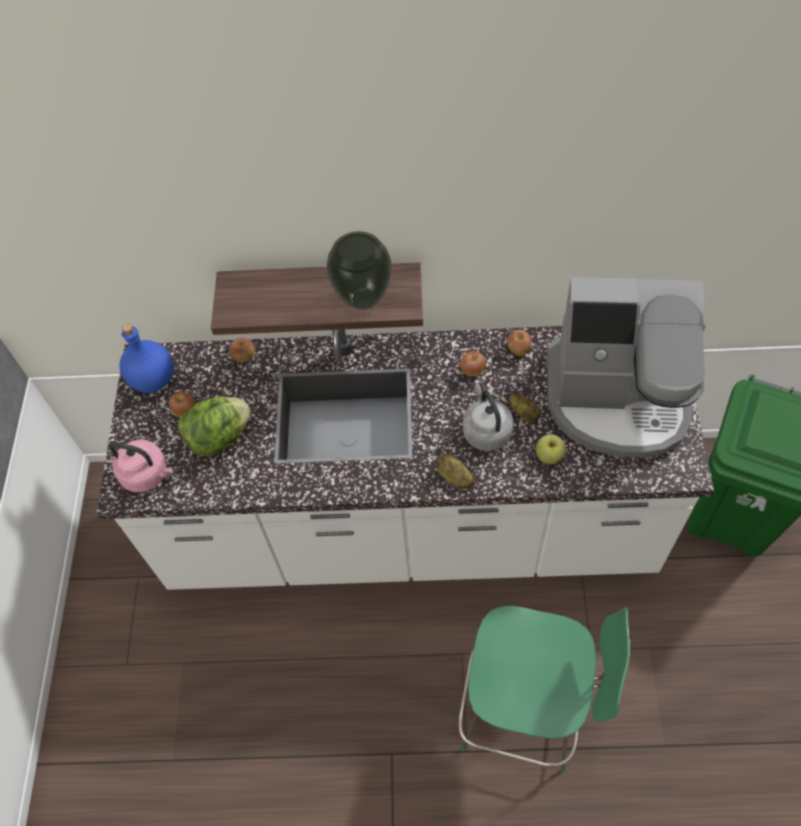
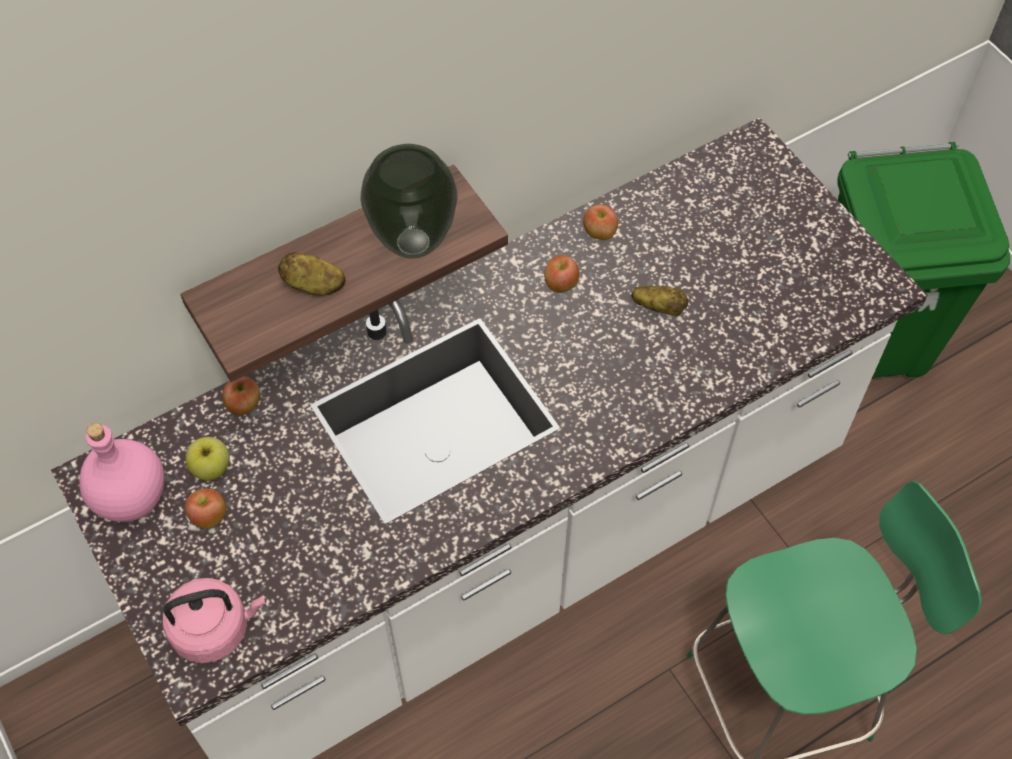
camera: 35 degrees left, 0 degrees up
blue bottle [119,324,174,393] -> pink bottle [79,423,165,522]
lettuce [178,397,251,456] -> none
potato [435,453,474,488] -> potato moved to [278,252,346,296]
grey kettle [463,383,514,451] -> none
apple [536,434,566,464] -> apple moved to [185,437,230,481]
coffee machine [547,277,706,458] -> none

